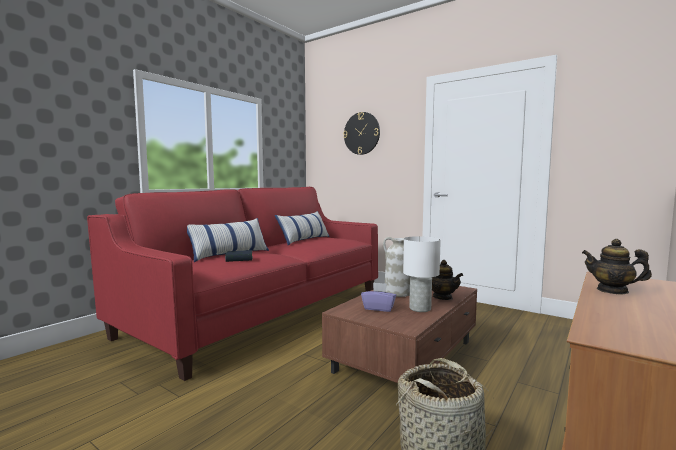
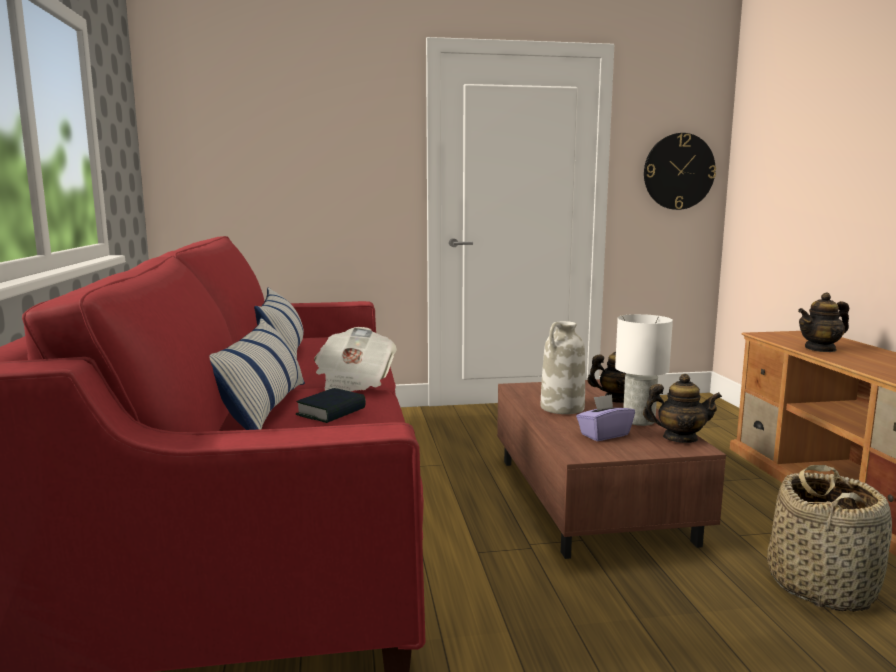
camera: 45 degrees left, 5 degrees up
wall clock [343,112,380,155] -> wall clock moved to [644,133,716,210]
none -> newspaper [314,327,397,392]
none -> teapot [643,374,722,443]

